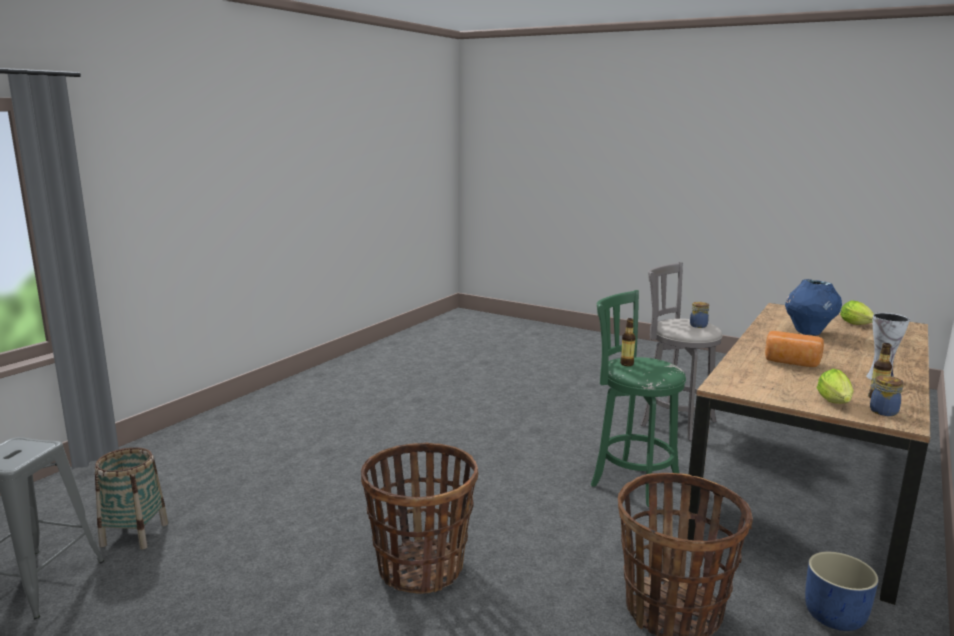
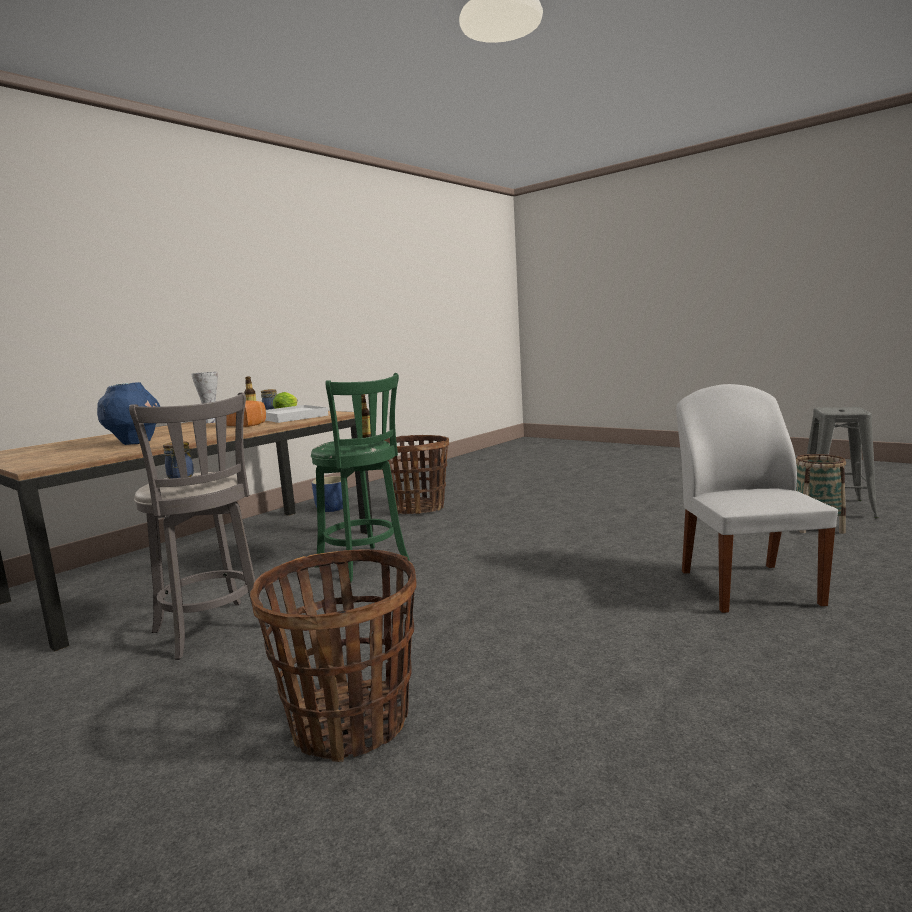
camera: 170 degrees left, 5 degrees down
basket [361,443,478,594] -> basket moved to [250,549,417,762]
lettuce [840,300,874,325] -> none
none -> white tray [265,405,328,423]
none -> white chair [676,384,838,613]

